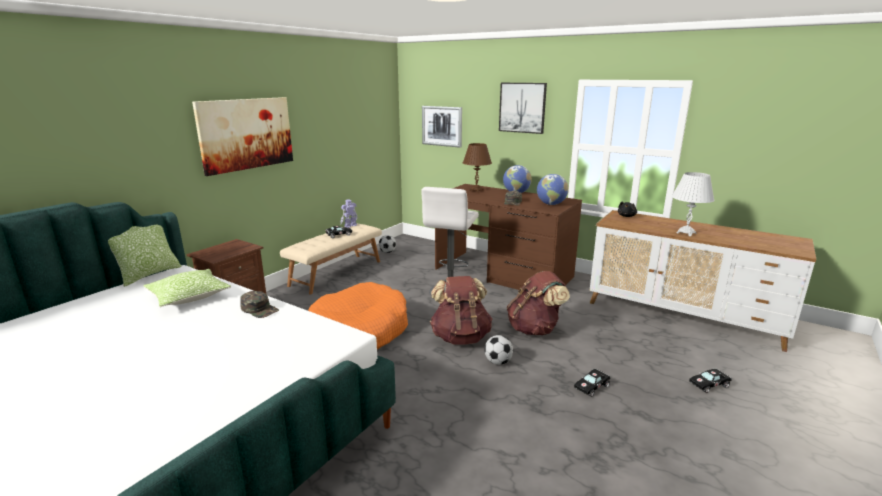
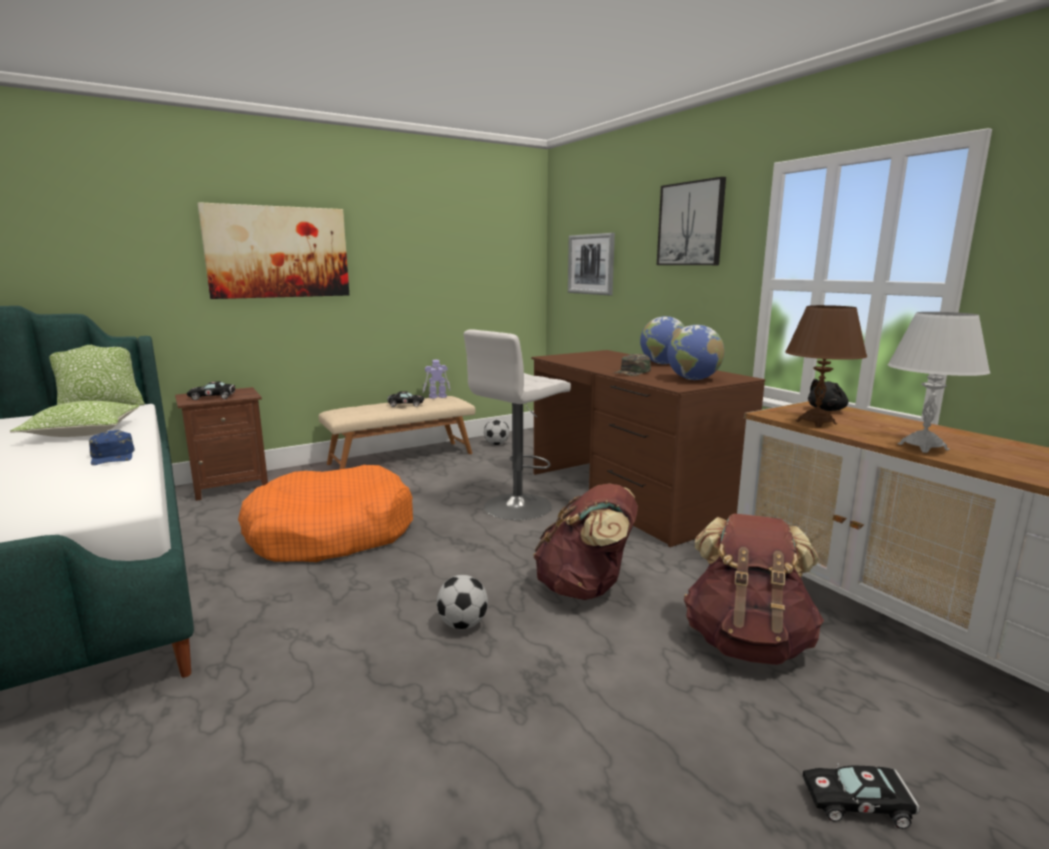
camera: 25 degrees right, 5 degrees down
green cap [240,291,279,318] -> blue cap [89,430,135,465]
brown backpack [430,276,492,345] -> brown backpack moved to [684,513,824,665]
brown table lamp [463,143,492,192] -> brown table lamp moved to [785,305,867,427]
black toy car [574,369,611,397] -> black toy car moved to [187,382,235,400]

